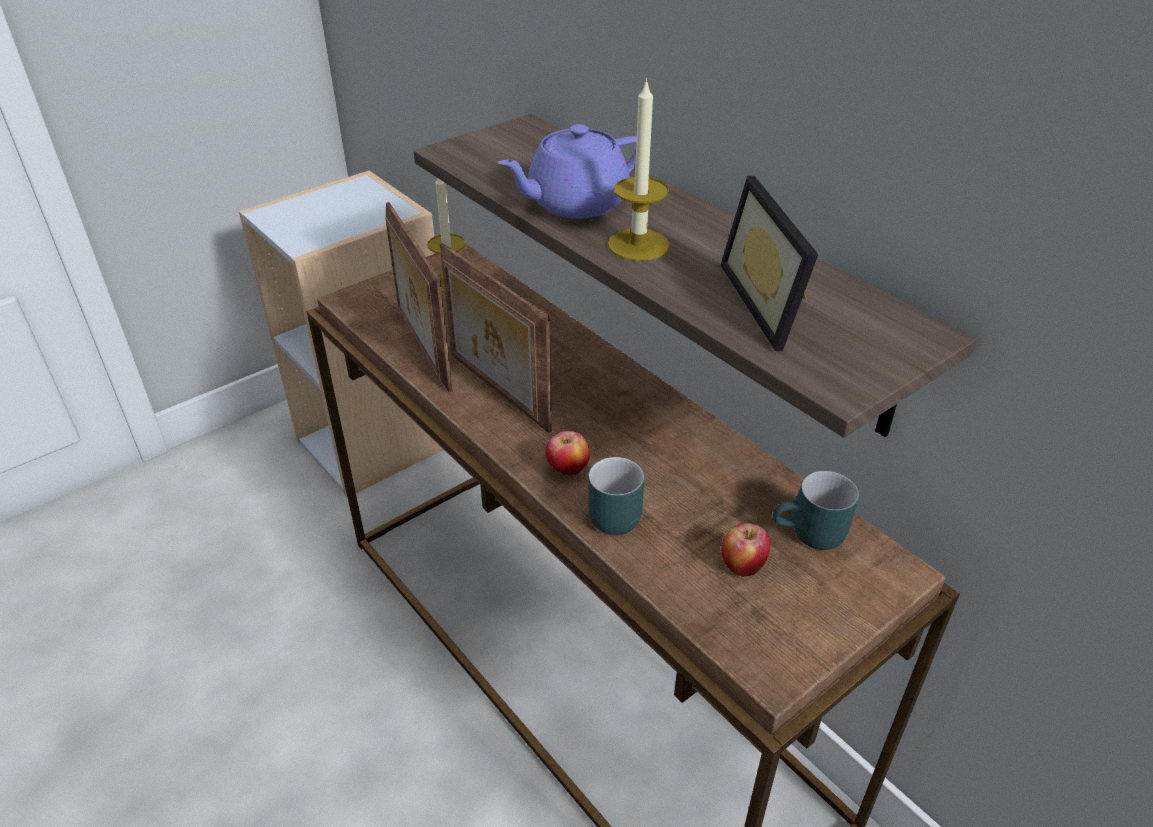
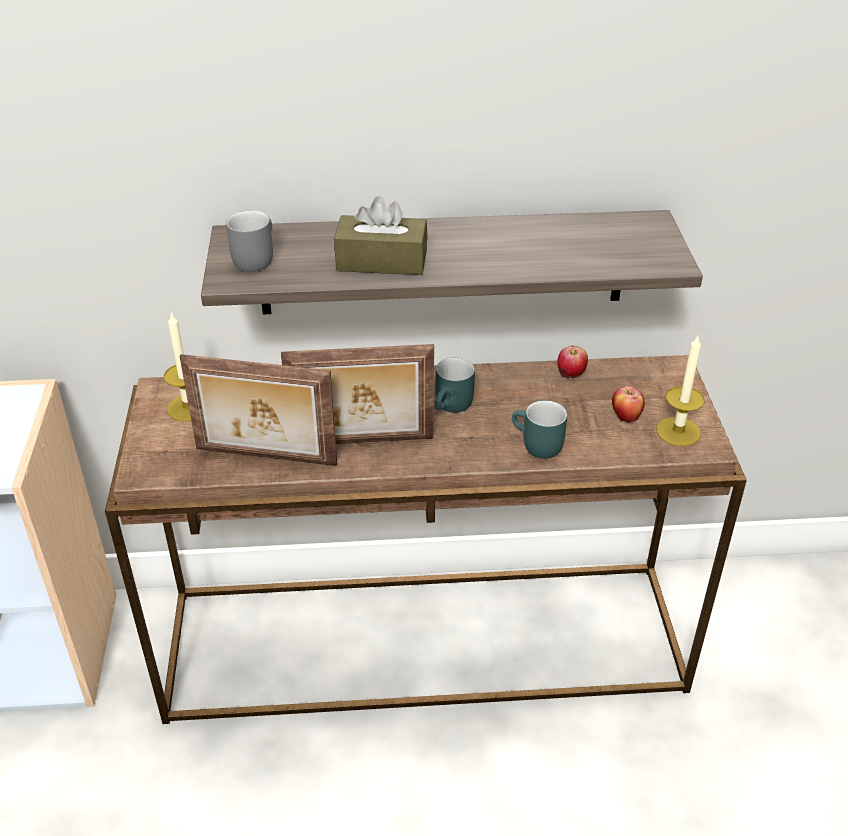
camera: 55 degrees left, 0 degrees up
purple teapot [498,124,637,219] -> brown tissue box [334,196,428,275]
apple [545,431,590,476] -> apple moved to [557,346,588,378]
candle [608,78,670,261] -> candle moved to [656,336,705,446]
picture frame [720,175,818,351] -> none
turquoise mug [773,471,859,550] -> turquoise mug moved to [435,357,475,413]
none -> grey mug [226,210,273,272]

